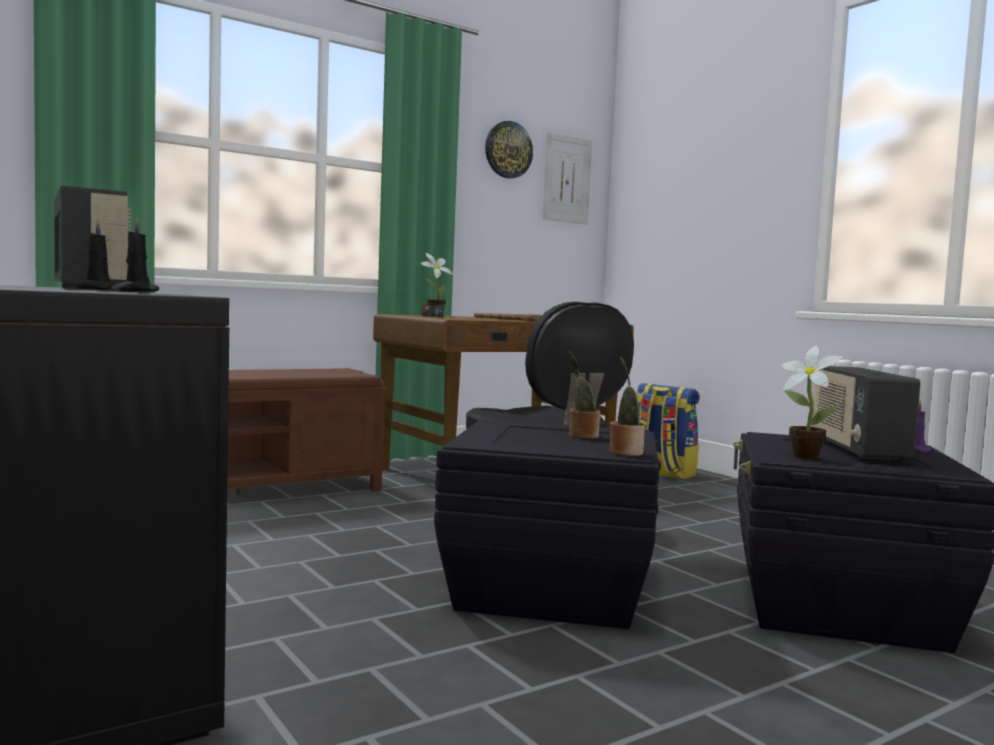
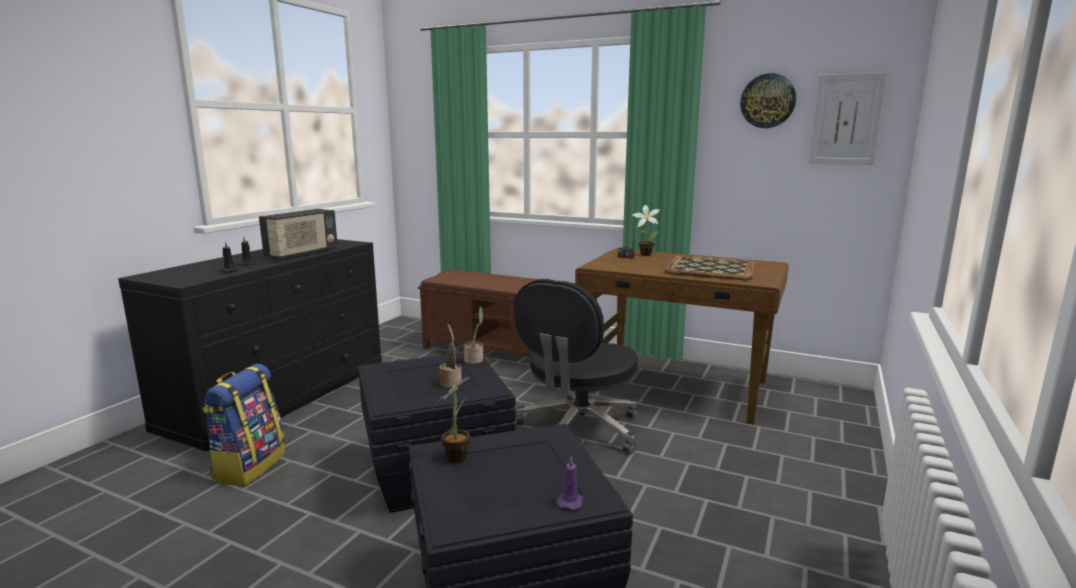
camera: 60 degrees right, 10 degrees up
potted plant [609,357,645,456] -> potted plant moved to [464,307,483,364]
backpack [637,383,700,479] -> backpack moved to [202,364,286,486]
radio [812,366,921,460] -> none

